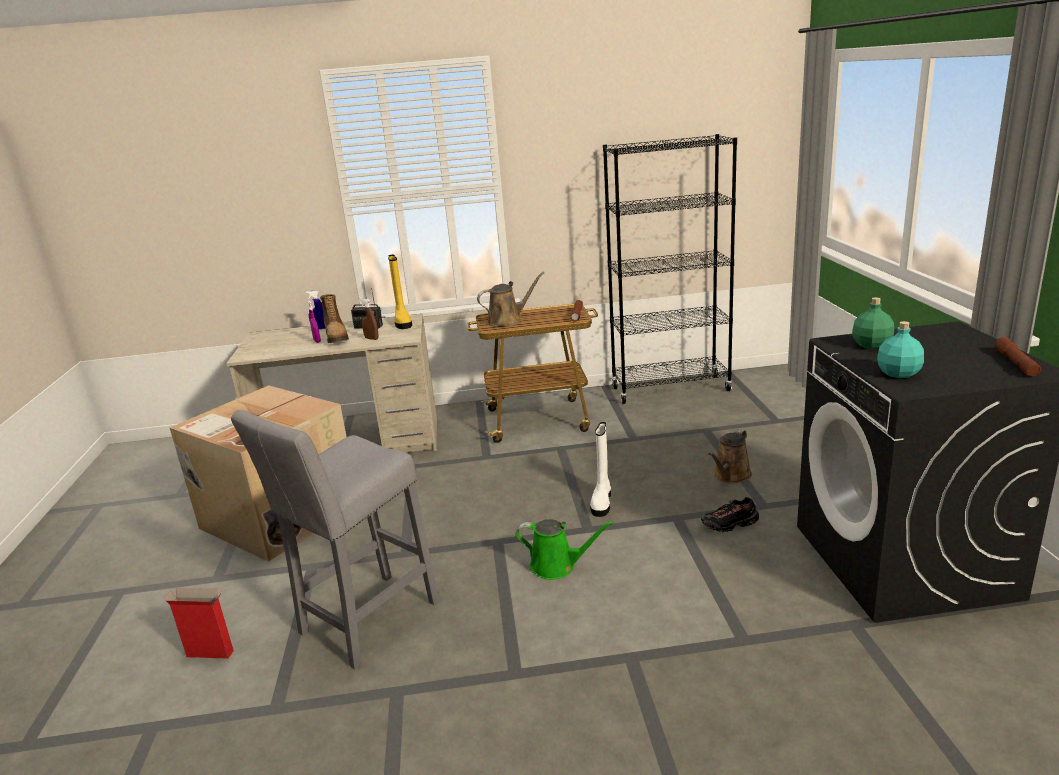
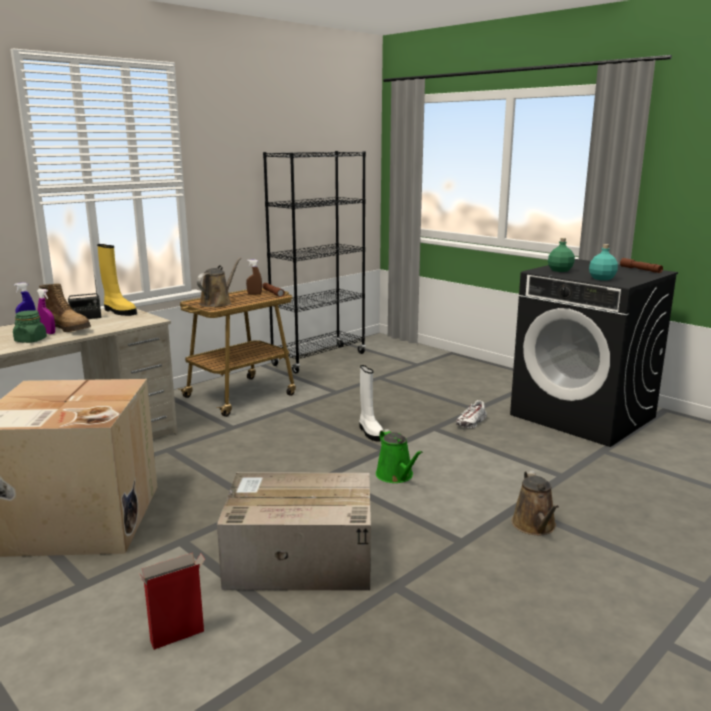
camera: 40 degrees left, 5 degrees down
grey stool [231,410,439,669] -> cardboard box [217,472,371,591]
brown spray bottle [359,298,379,340] -> brown spray bottle moved to [246,259,262,295]
green watering can [516,519,614,580] -> green watering can turned 90 degrees clockwise [376,429,423,483]
black shoe [701,497,759,532] -> white shoe [456,400,487,428]
brown watering can [708,429,752,483] -> brown watering can moved to [512,471,559,535]
none -> green jar [13,310,47,343]

